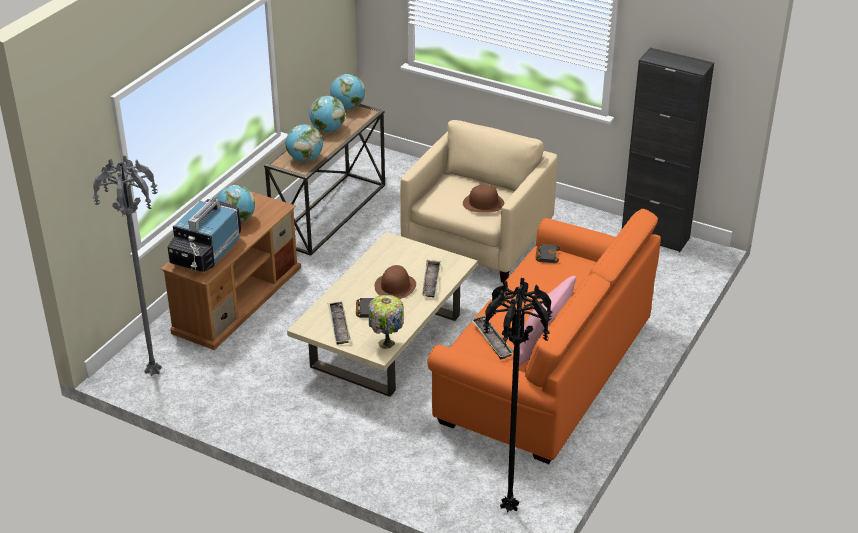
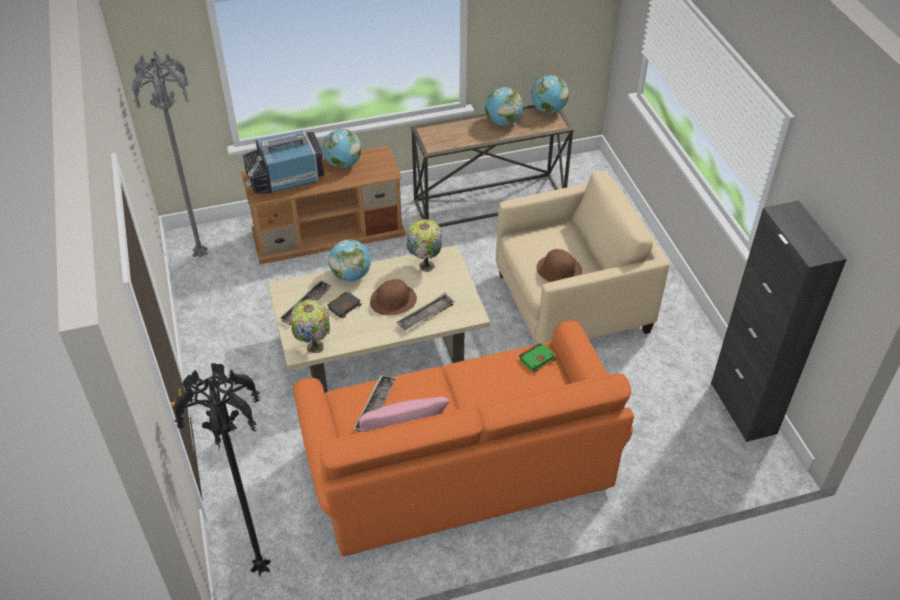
camera: 45 degrees right, 10 degrees up
globe [286,124,323,162] -> globe moved to [329,239,371,282]
black book [536,244,560,263] -> green book [519,343,556,372]
none -> table lamp [407,219,442,272]

